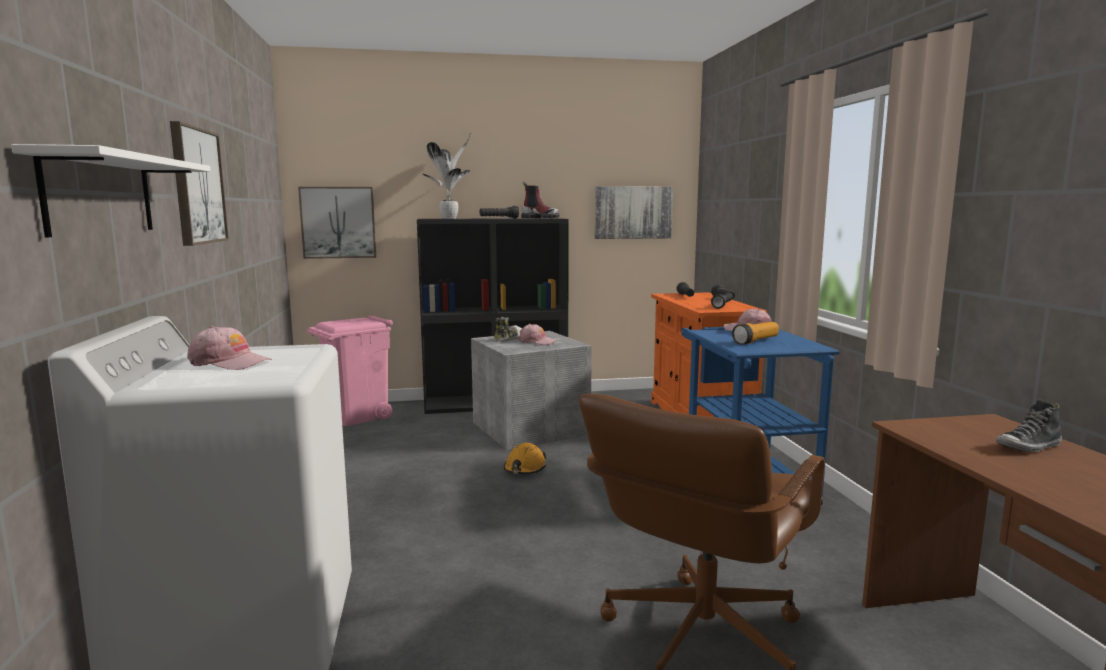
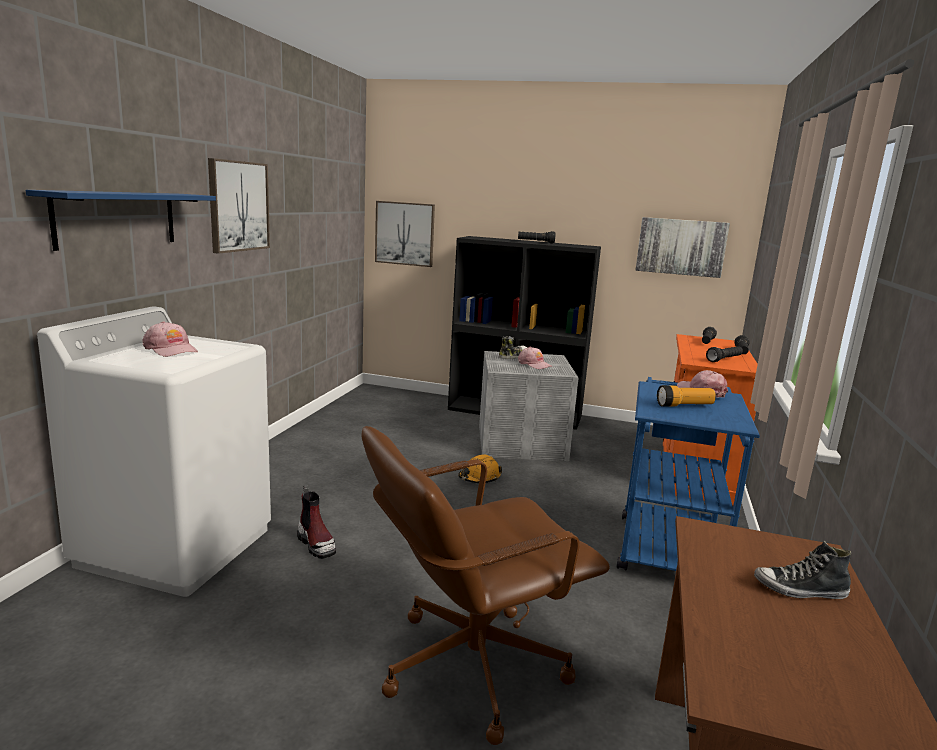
camera: 25 degrees right, 5 degrees up
white shelf [11,144,211,238] -> blue shelf [26,190,216,251]
pink trash can [307,315,393,426] -> none
potted plant [423,133,471,219] -> none
boot [521,182,560,218] -> boot moved to [297,485,336,559]

